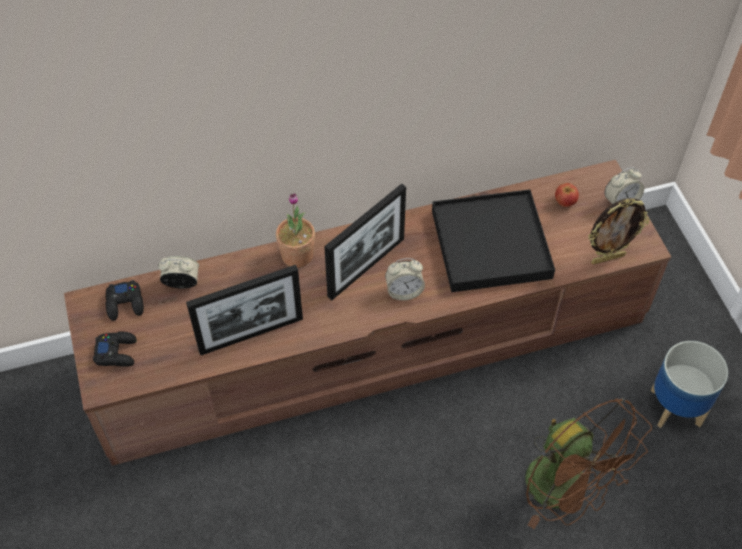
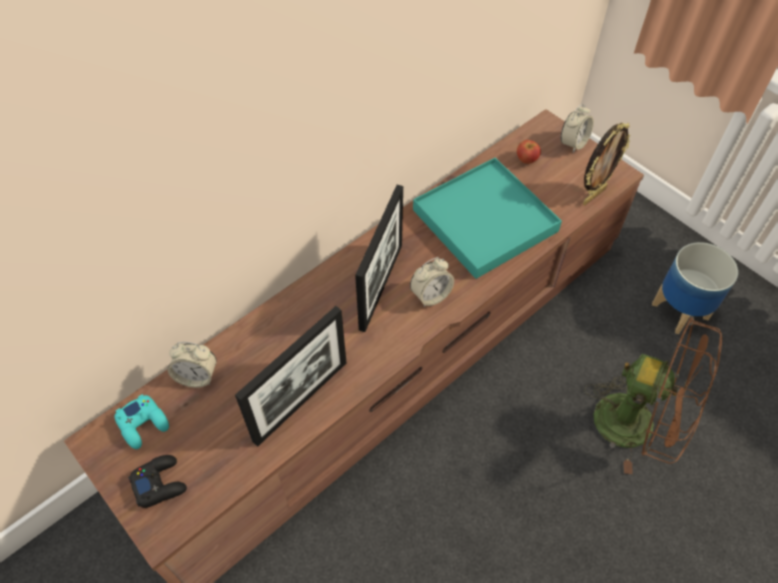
camera: 25 degrees left, 0 degrees up
black game controller [106,280,144,321] -> turquoise game controller [114,394,169,449]
alarm clock [158,256,199,288] -> alarm clock turned 150 degrees counterclockwise [167,342,217,388]
potted plant [276,193,315,268] -> none
black tray [432,189,555,292] -> turquoise tray [413,158,562,279]

